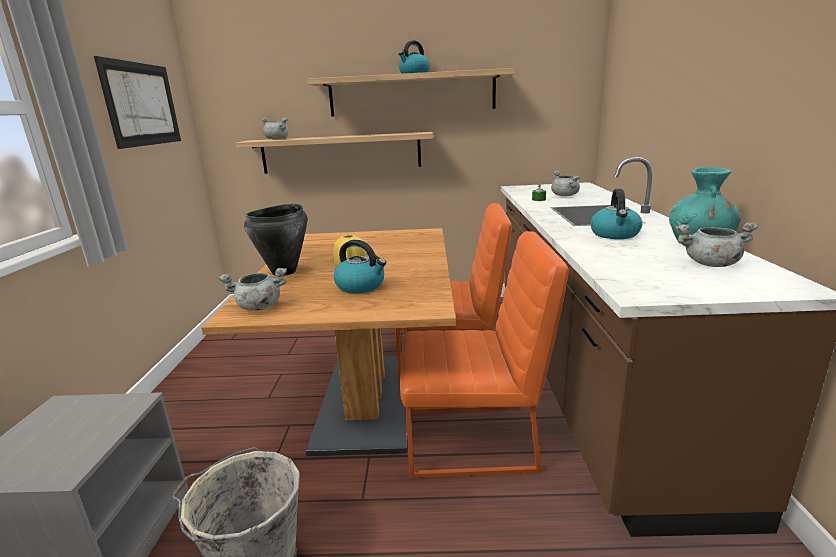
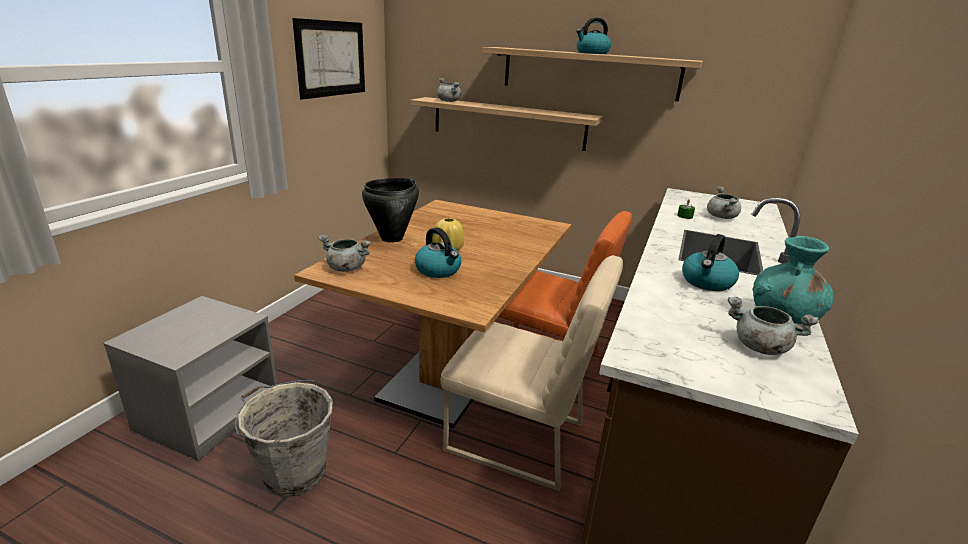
camera: 20 degrees right, 5 degrees up
orange chair [400,231,569,478] -> beige chair [441,255,623,491]

